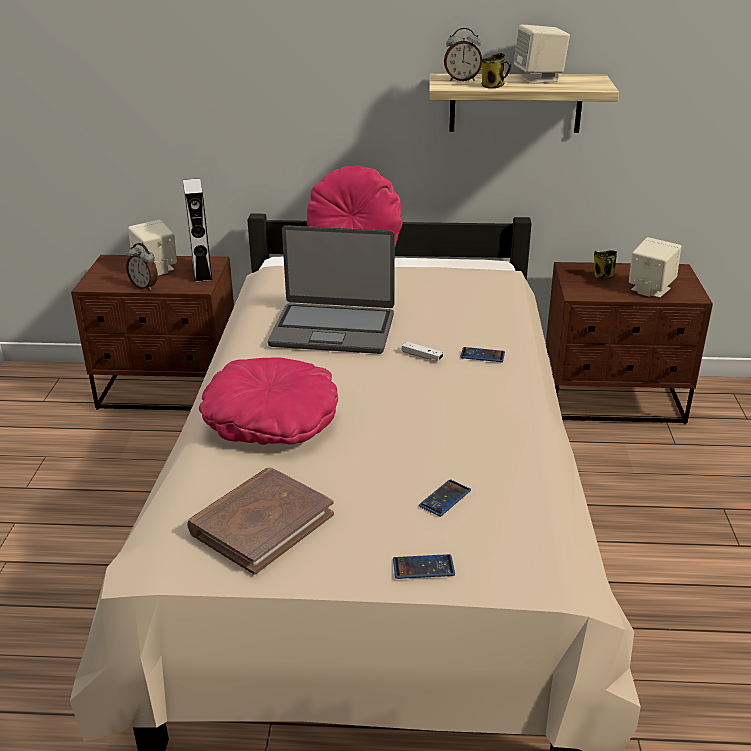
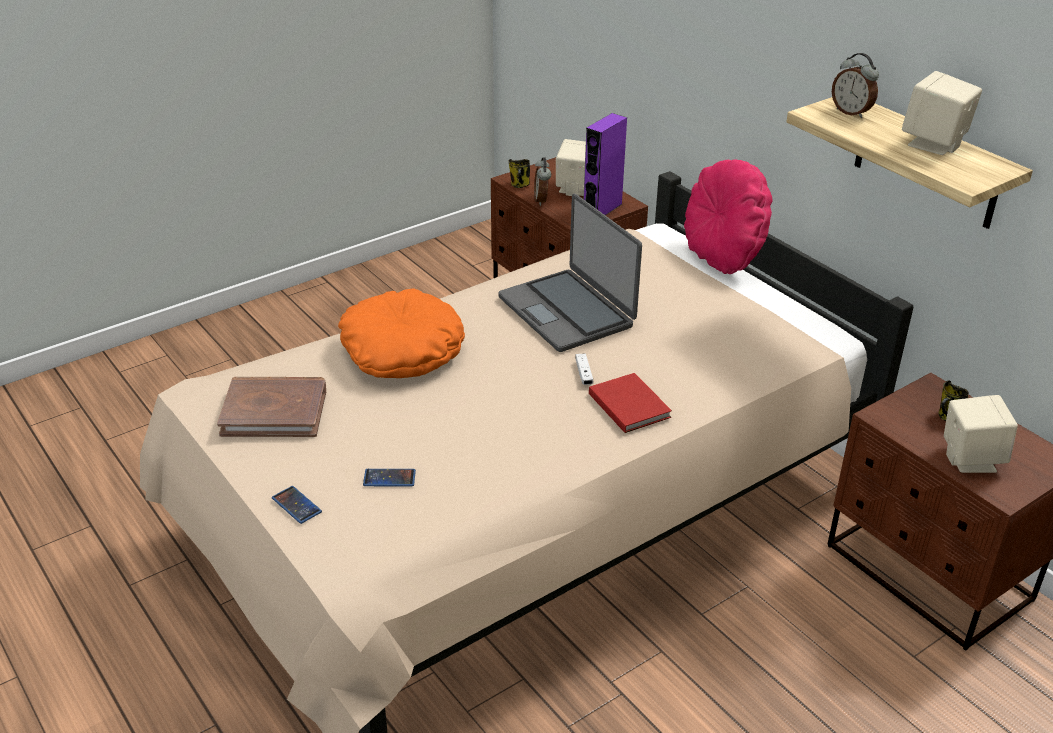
camera: 50 degrees right, 5 degrees up
grey speaker [183,178,213,282] -> purple speaker [584,113,627,215]
pink pillow [199,357,338,445] -> orange pillow [338,288,465,378]
phone [460,347,505,362] -> red book [589,373,672,433]
mug [481,53,511,88] -> mug moved to [509,159,530,188]

